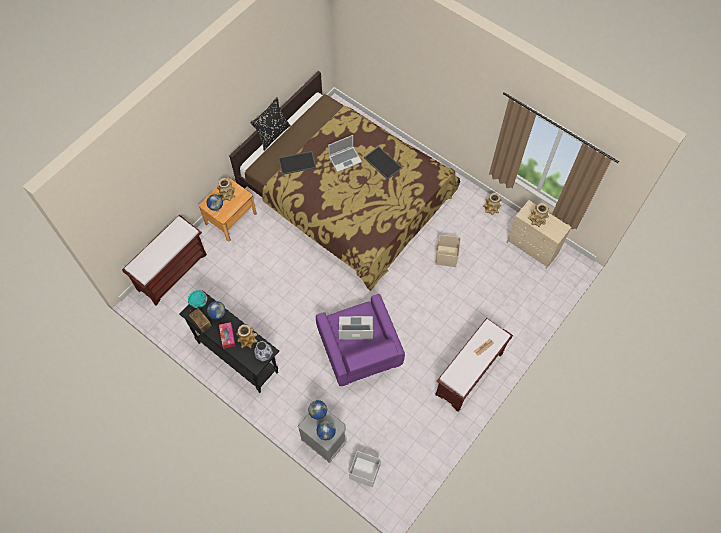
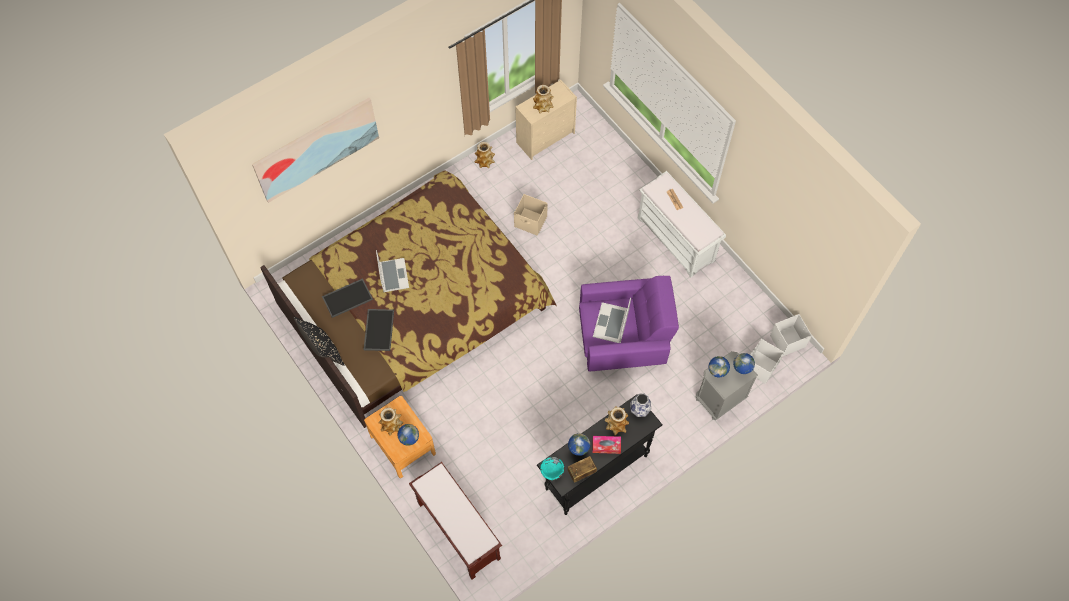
camera: 75 degrees left, 0 degrees up
tray [364,146,403,180] -> tray moved to [322,278,373,318]
brown bench [435,318,513,412] -> white bench [638,171,726,278]
none -> picture [252,98,379,203]
none -> white storage box [770,314,812,357]

